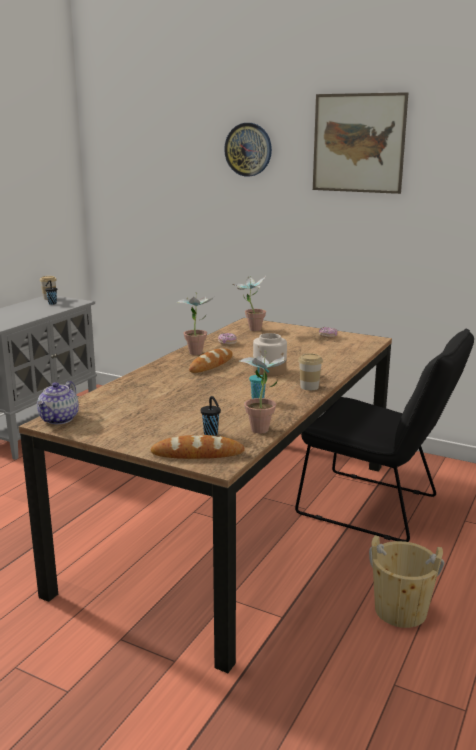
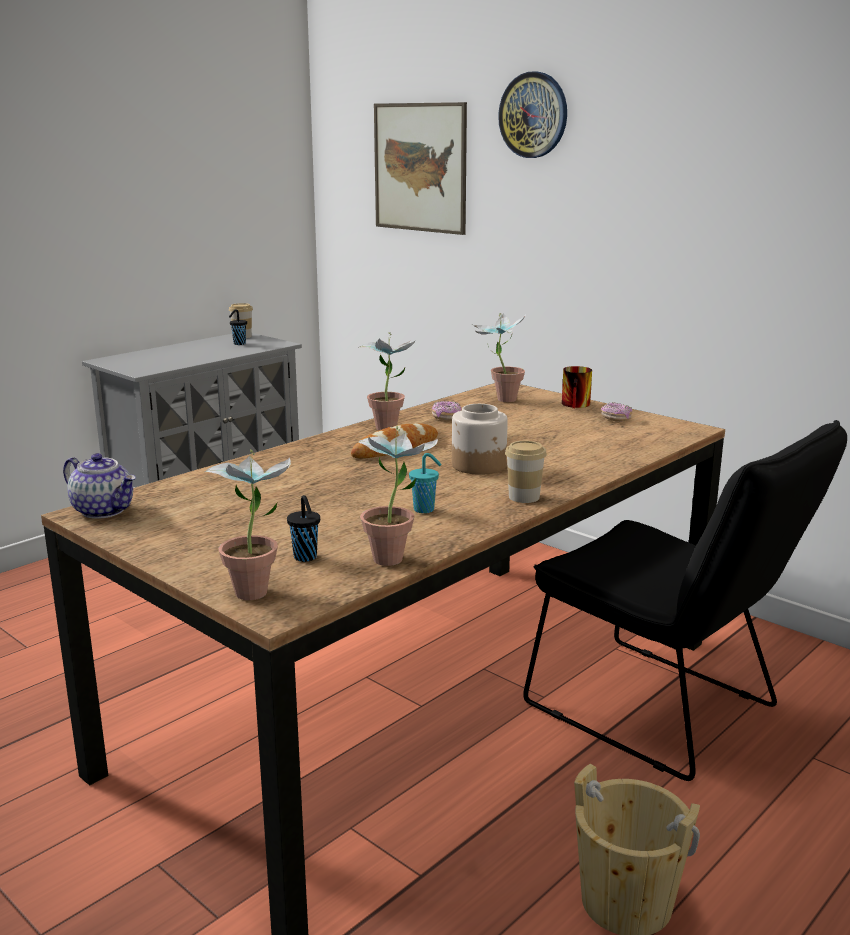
camera: 15 degrees right, 0 degrees up
teapot [37,381,79,424] -> teapot turned 90 degrees counterclockwise [63,453,136,519]
bread [151,435,245,459] -> potted plant [205,449,291,600]
picture [313,92,408,194] -> picture moved to [374,102,467,235]
none -> mug [562,366,592,408]

